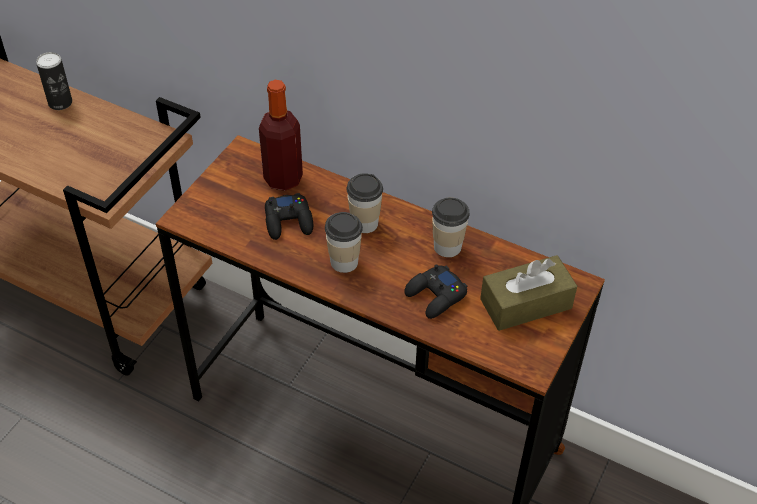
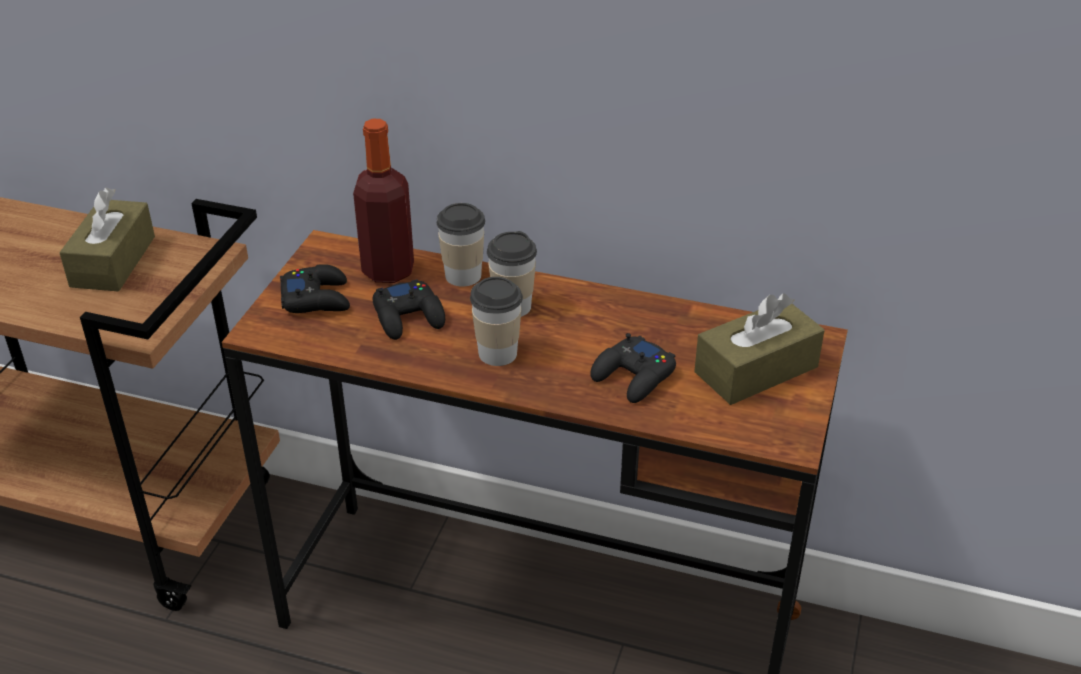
camera: 10 degrees left, 10 degrees down
can [36,52,72,110] -> none
cup [432,197,469,257] -> cup moved to [437,203,485,287]
none -> brown tissue box [59,187,155,292]
none -> black game controller [280,264,350,313]

